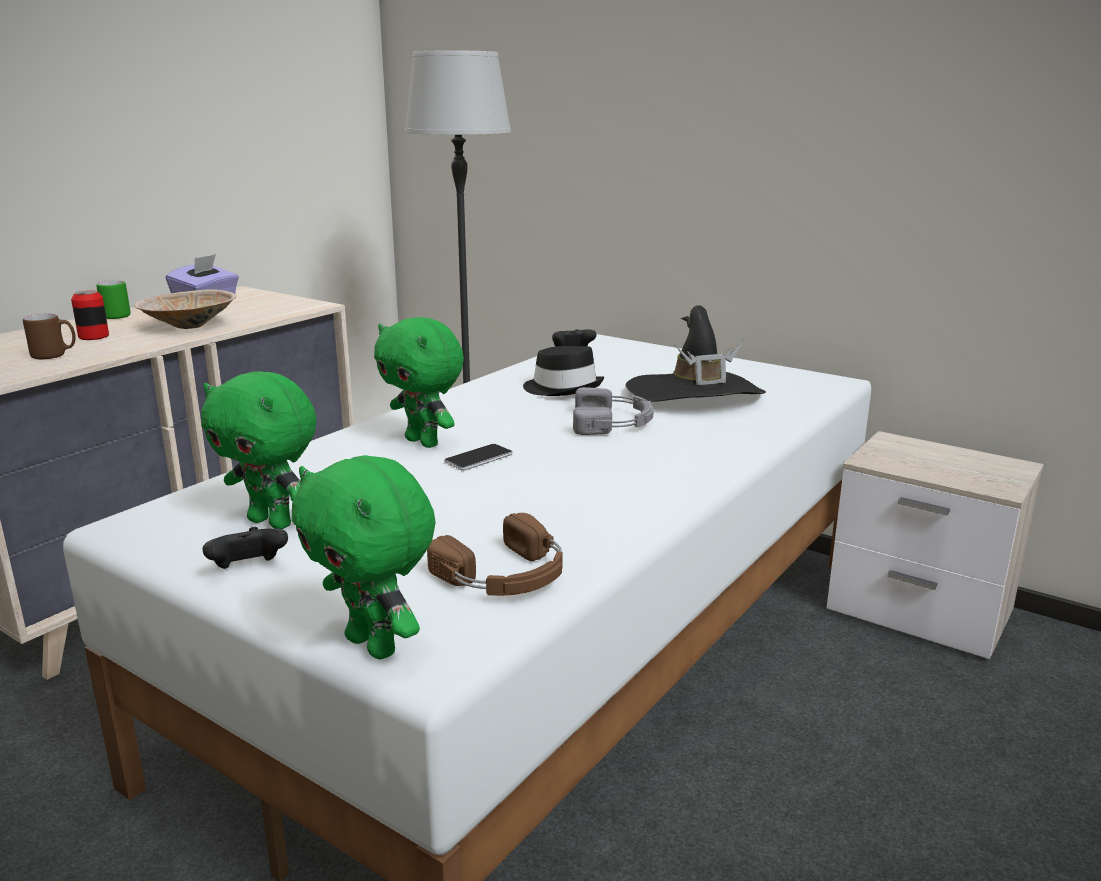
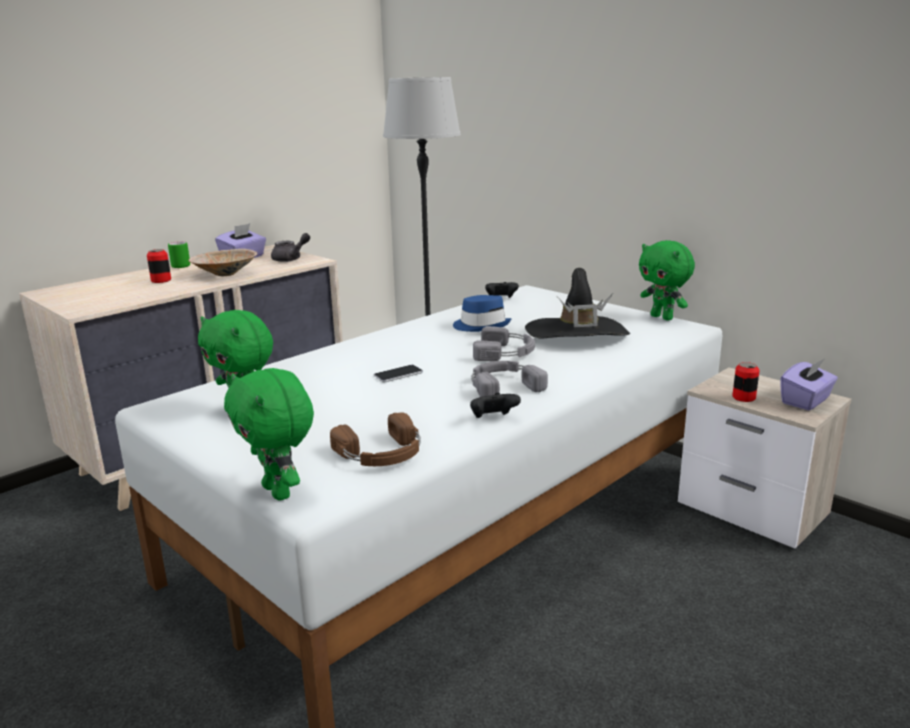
camera: 10 degrees right, 0 degrees up
brown mug [23,314,76,359] -> none
black game controller [203,527,288,569] -> black game controller moved to [470,392,521,418]
green plush toy [374,317,464,448] -> green plush toy moved to [639,240,695,321]
black hat [523,346,604,396] -> blue hat [453,295,512,332]
none -> grey teapot [271,233,310,262]
none -> grey headphones [471,361,548,397]
none -> can [732,362,760,402]
none -> purple tissue box [780,359,838,411]

